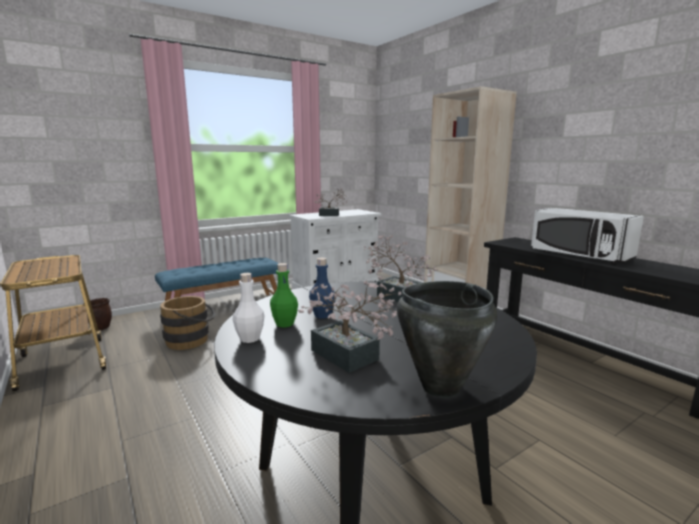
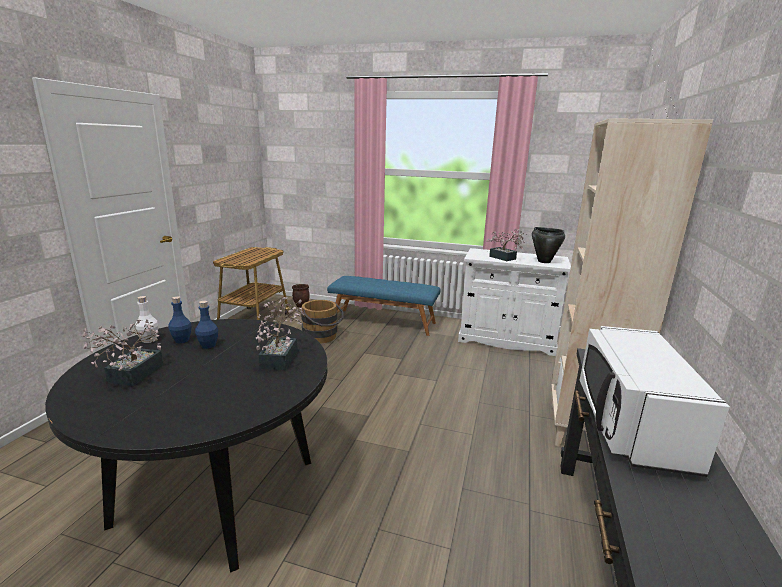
camera: 50 degrees right, 5 degrees up
green bottle [270,263,298,327] -> blue bottle [168,296,192,343]
black cooking pot [397,281,497,398] -> black cooking pot moved to [532,227,565,263]

